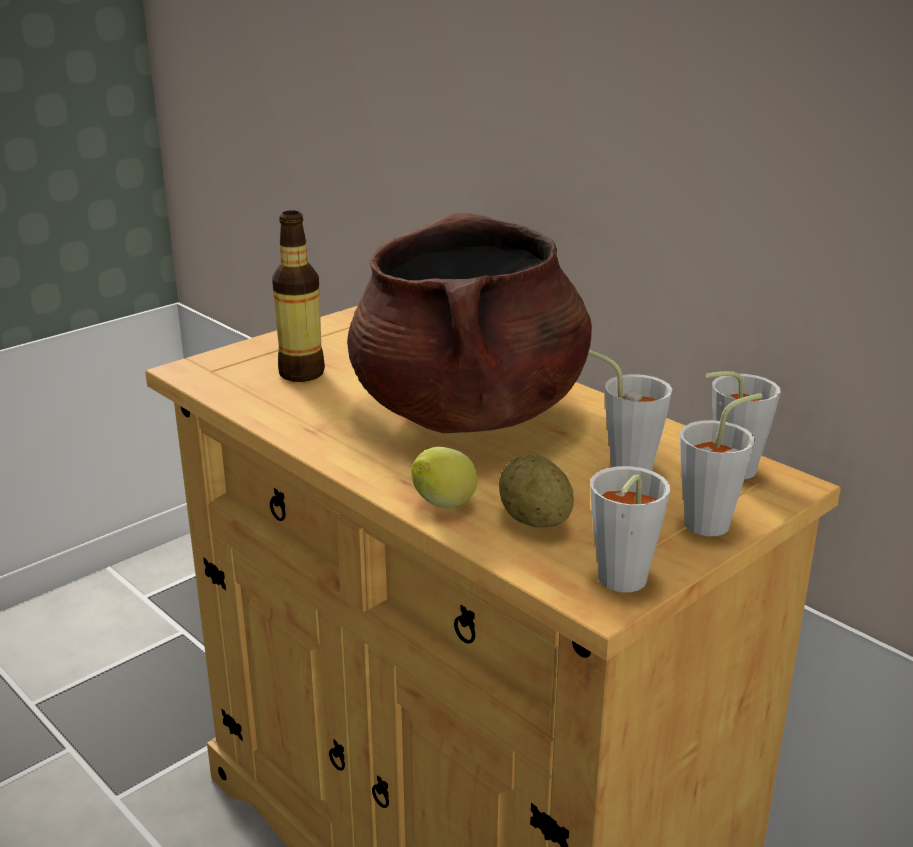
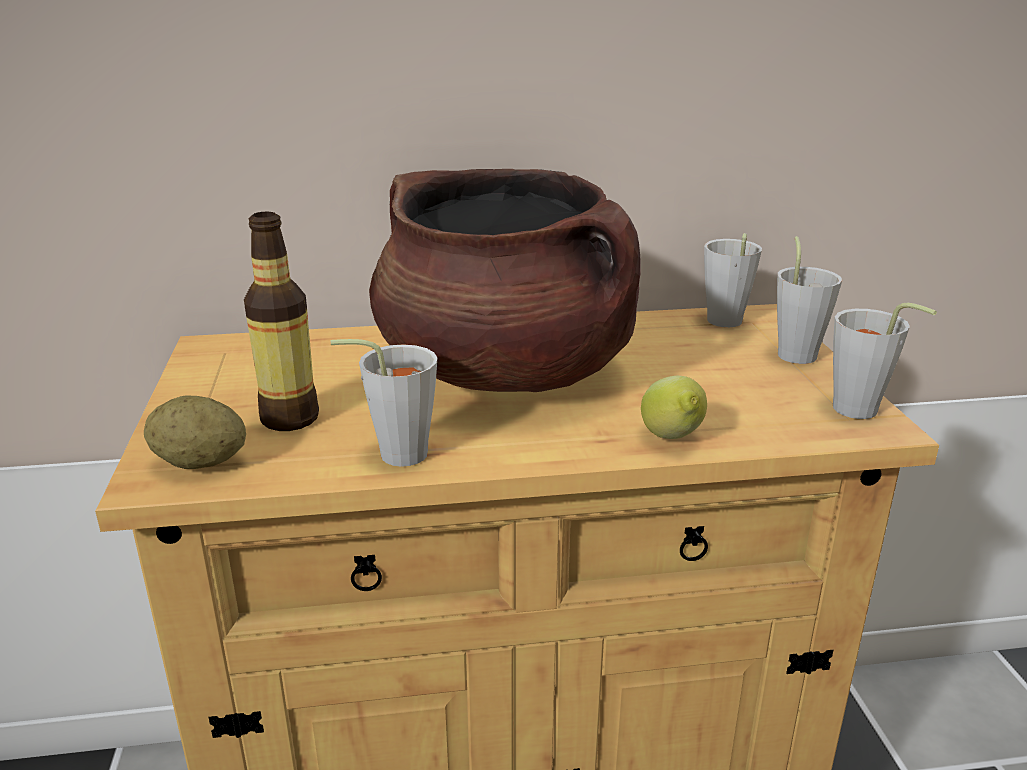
camera: 55 degrees left, 0 degrees up
potato [499,455,574,528] -> potato moved to [144,396,246,469]
grey cup [588,350,672,471] -> grey cup moved to [331,339,437,467]

